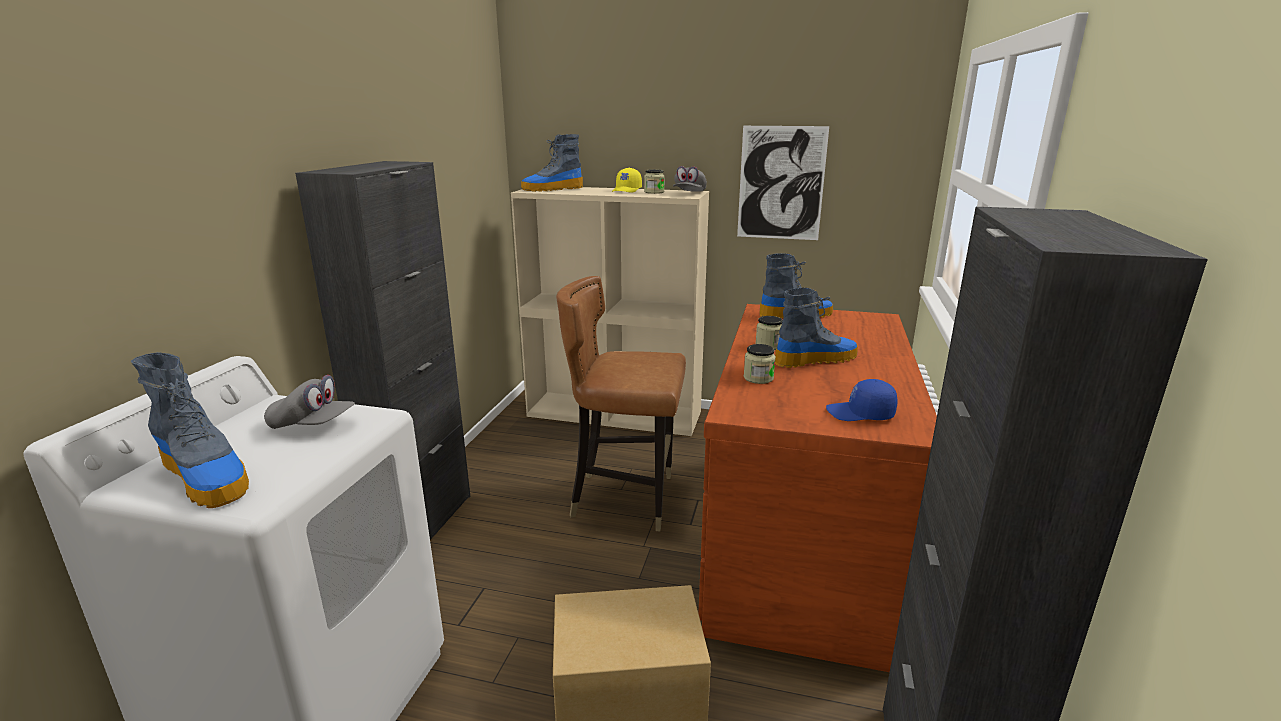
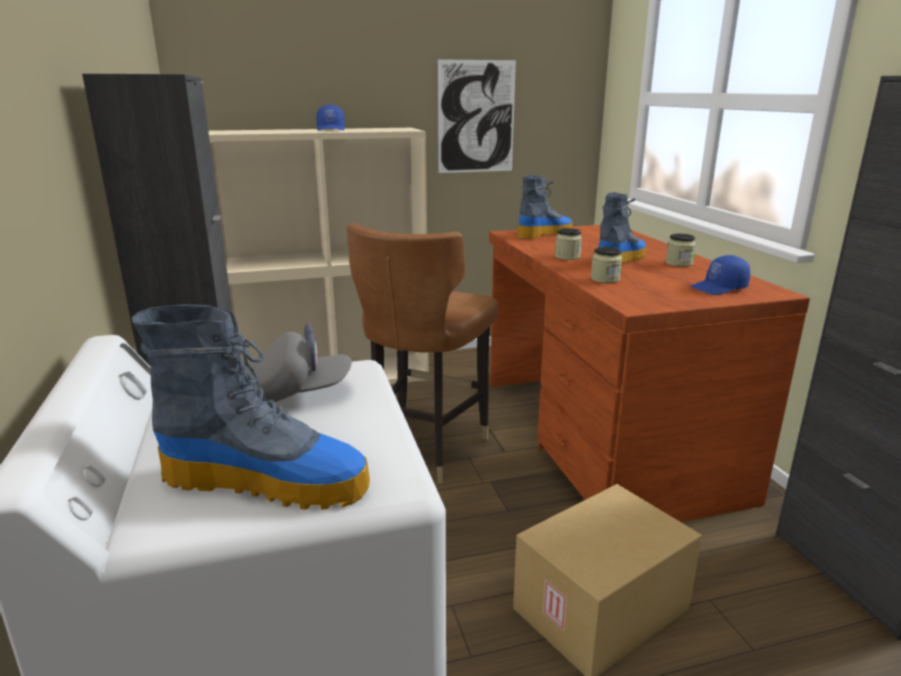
camera: 30 degrees left, 0 degrees up
boot [521,134,583,192] -> none
brown chair [556,276,686,531] -> brown chair turned 45 degrees counterclockwise [347,223,498,484]
yellow cap [612,168,642,193] -> blue cap [316,104,345,130]
jar [644,169,665,194] -> jar moved to [666,234,696,267]
grey cap [673,166,707,192] -> none

